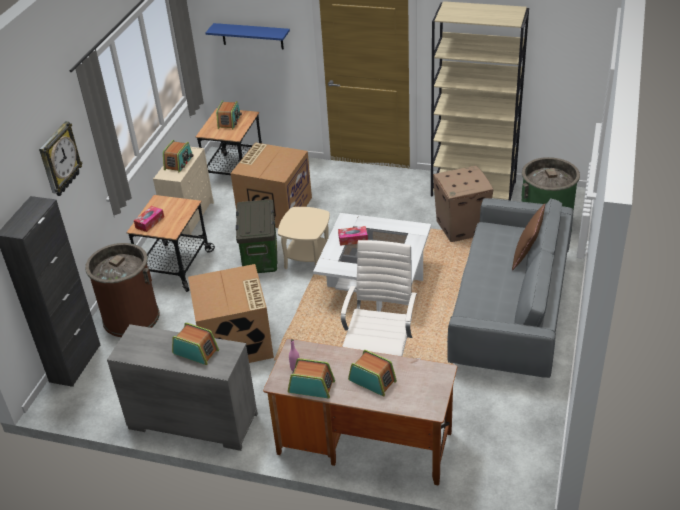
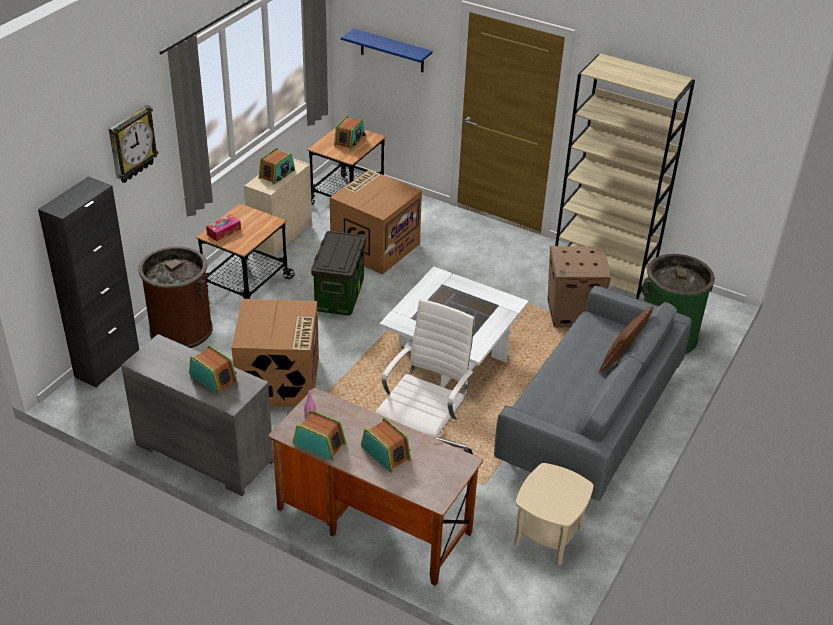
camera: 10 degrees right, 0 degrees up
beige side table [278,207,330,269] -> beige side table moved to [514,463,594,565]
tissue box [338,226,368,246] -> none

